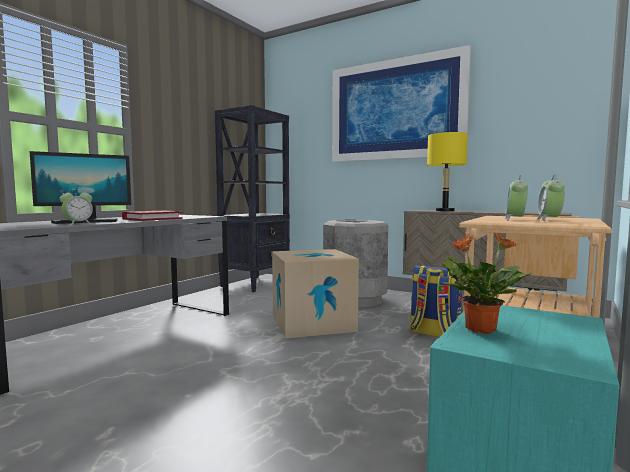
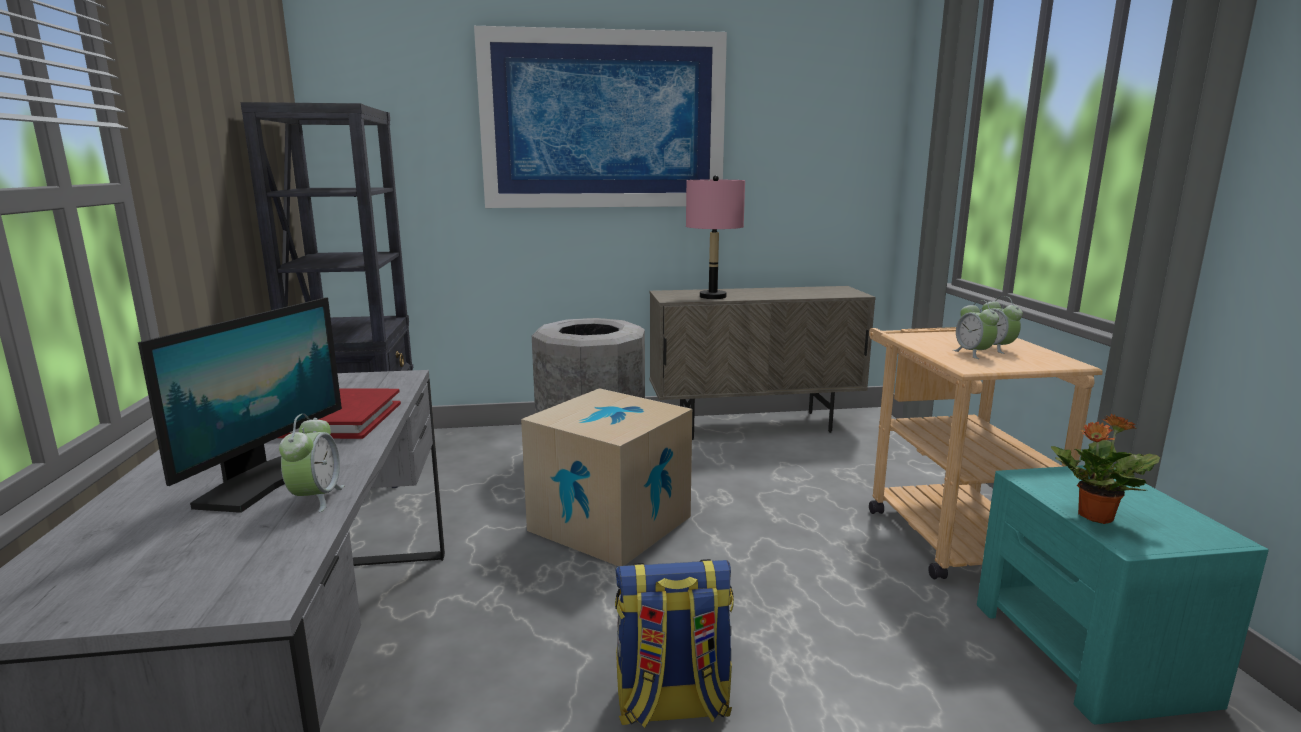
camera: 40 degrees left, 10 degrees up
backpack [409,265,463,337] -> backpack moved to [615,559,734,728]
yellow table lamp [427,132,468,211] -> pink table lamp [686,175,745,299]

